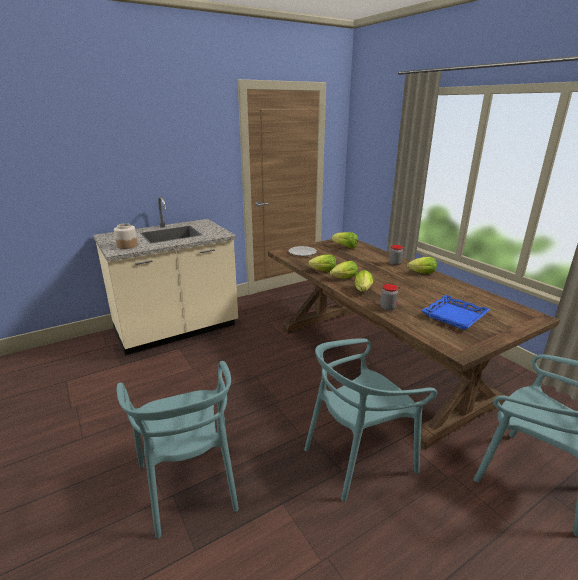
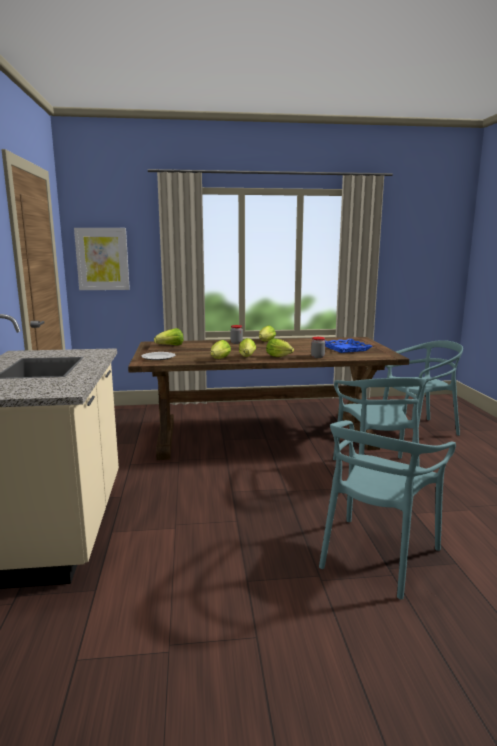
camera: 65 degrees left, 10 degrees down
jar [114,223,138,249] -> none
turquoise chair [116,361,239,538] -> turquoise chair turned 120 degrees clockwise [319,420,456,599]
none -> picture [74,228,130,290]

